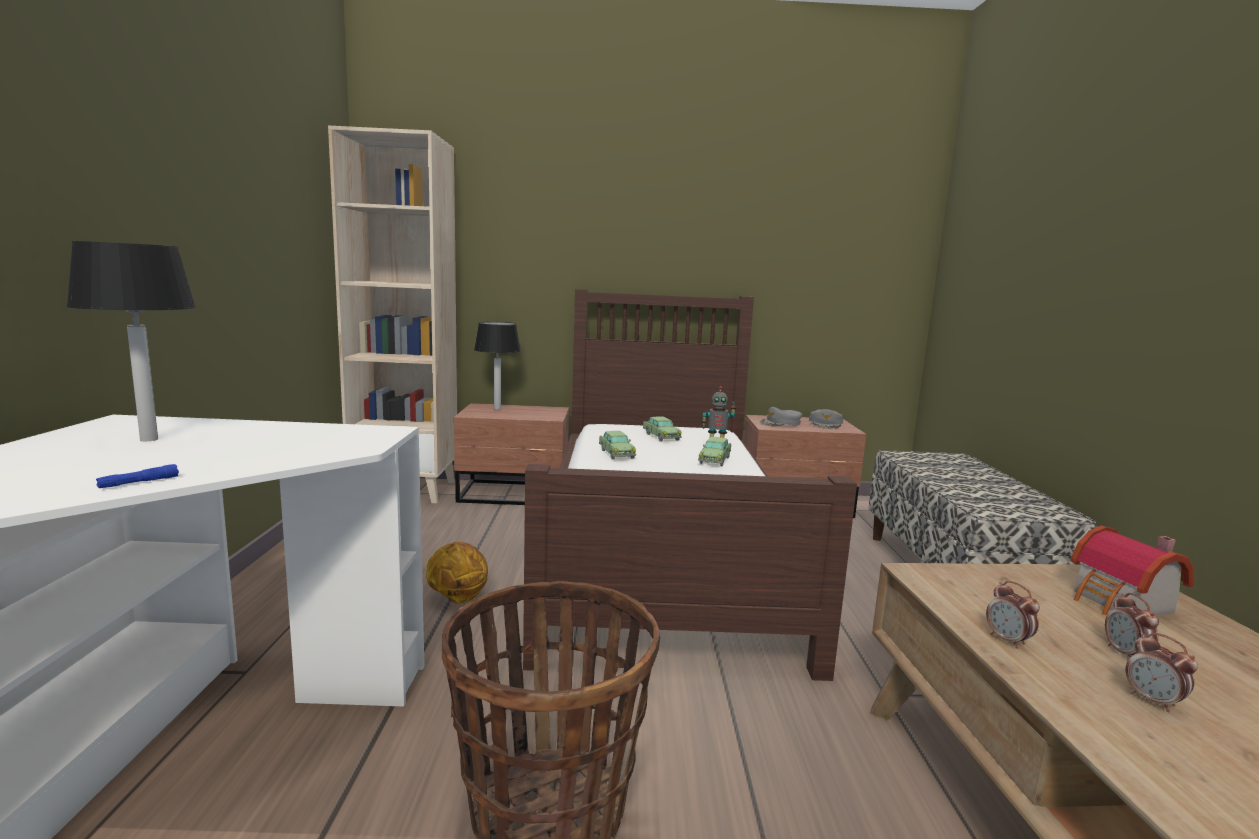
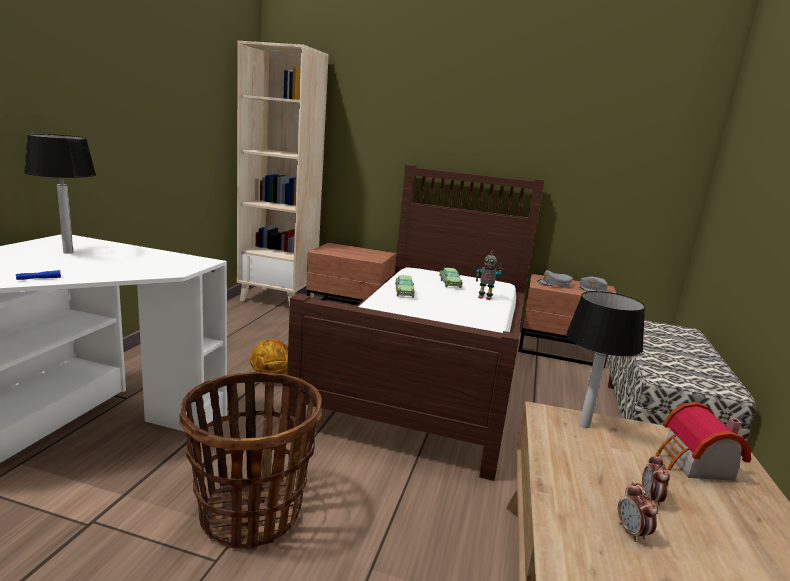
camera: 15 degrees right, 5 degrees up
table lamp [474,322,521,410] -> table lamp moved to [566,291,645,428]
toy car [698,437,731,466] -> none
alarm clock [986,581,1040,649] -> none

